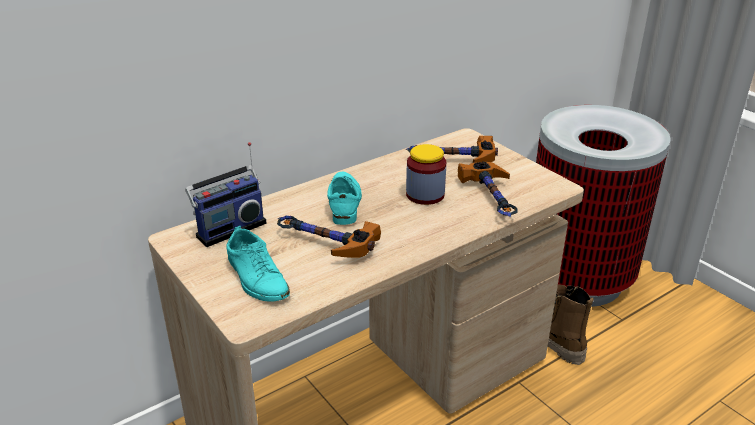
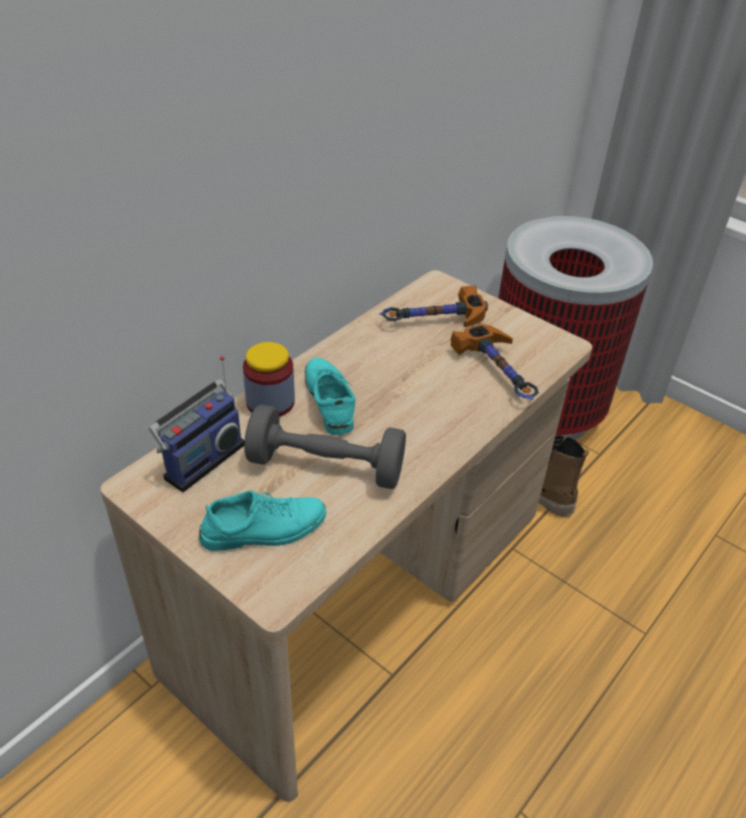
camera: 15 degrees left, 10 degrees up
turquoise shoe [227,226,290,301] -> turquoise shoe turned 60 degrees counterclockwise [199,490,326,551]
hammer [277,216,381,258] -> grey dumbbell [244,404,406,489]
jar [406,144,446,205] -> jar moved to [243,342,295,417]

